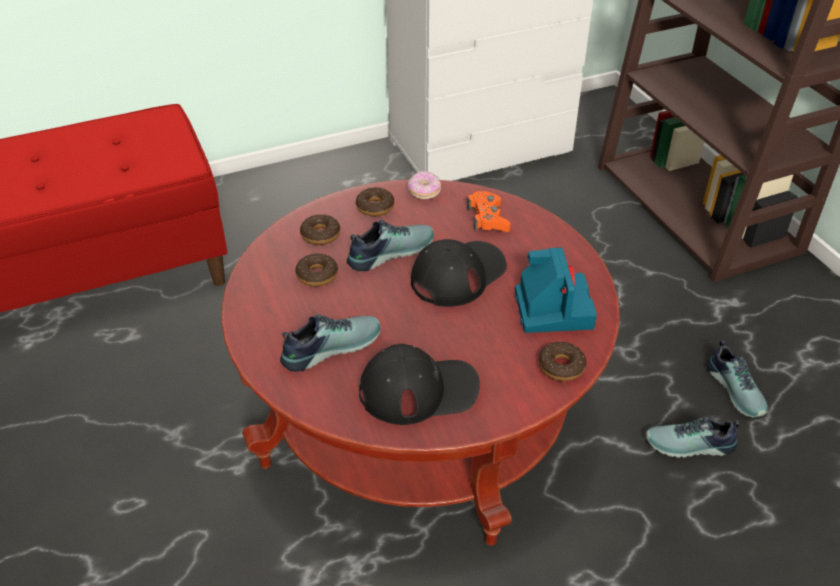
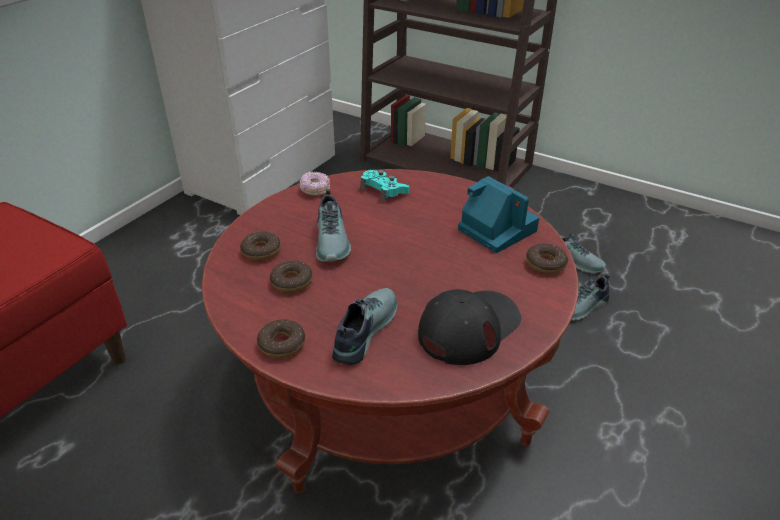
camera: 35 degrees left, 5 degrees down
shoe [347,219,434,271] -> shoe turned 150 degrees clockwise [316,189,351,262]
donut [356,187,394,216] -> donut moved to [257,319,305,358]
black cap [411,239,507,307] -> none
orange game controller [467,191,511,232] -> turquoise game controller [361,170,409,202]

